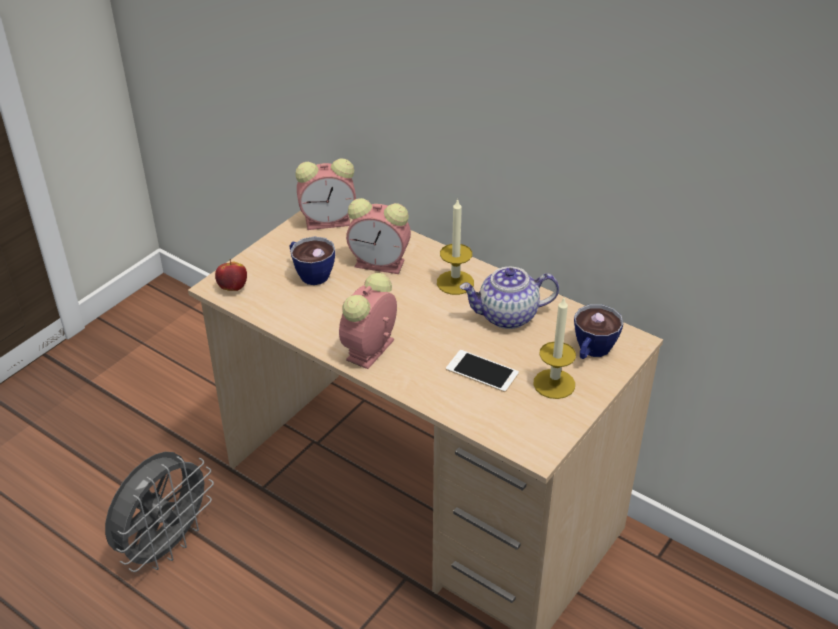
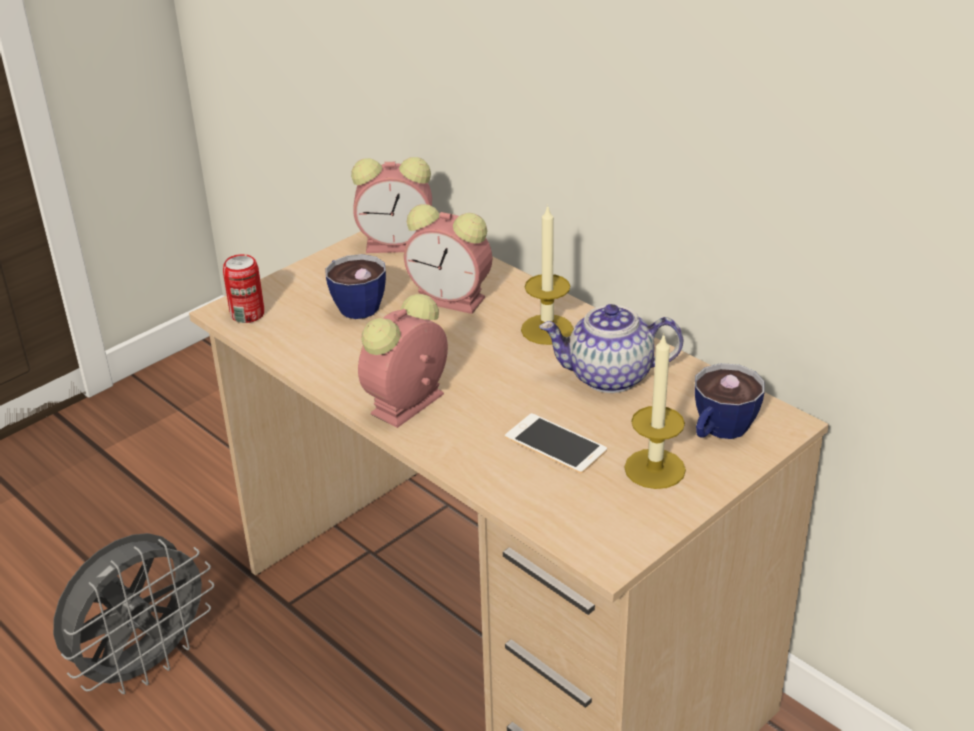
camera: 10 degrees right, 5 degrees down
apple [215,259,247,291] -> can [223,254,264,323]

